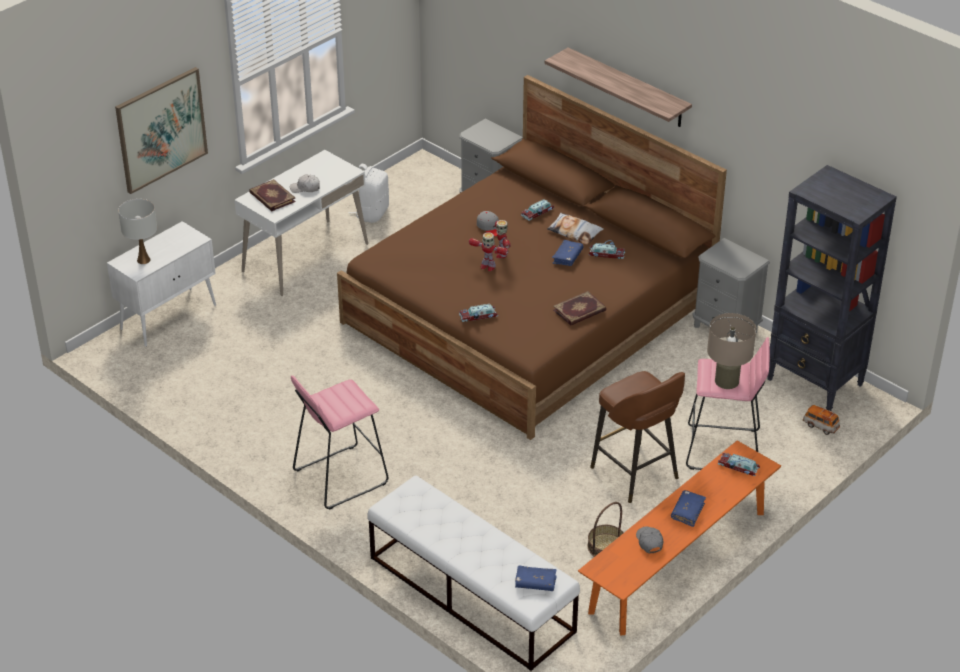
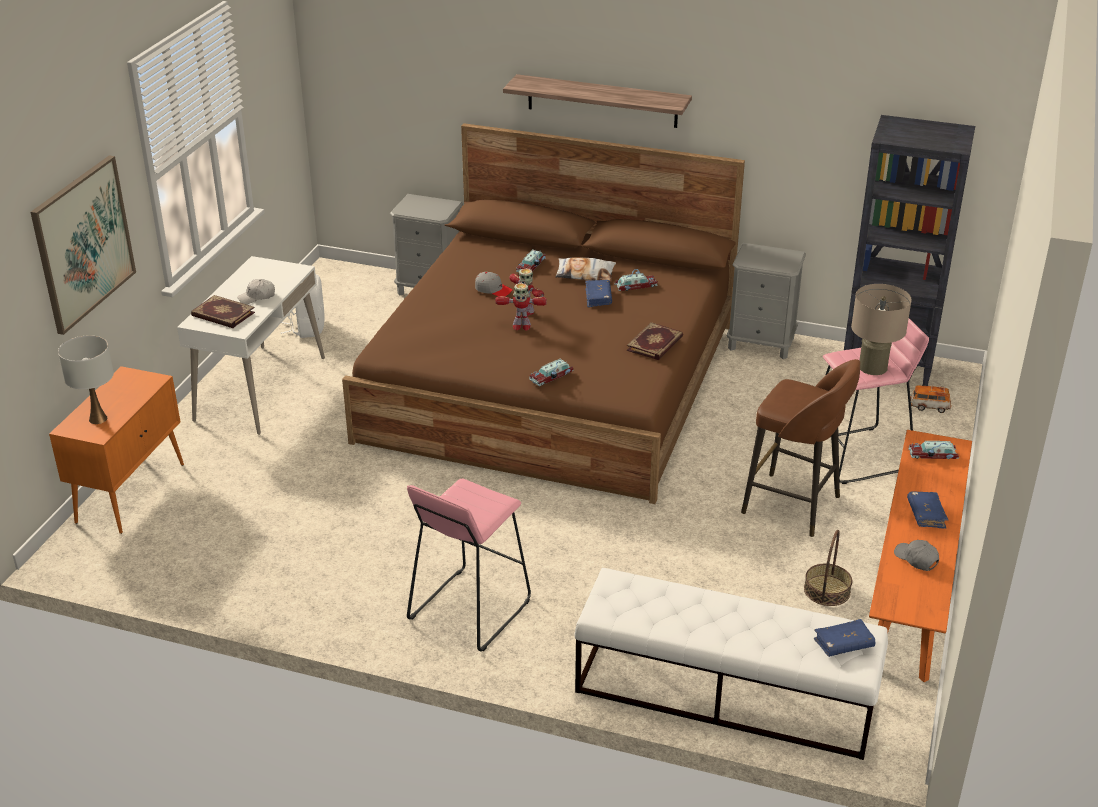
camera: 25 degrees left, 5 degrees down
white cabinet [107,221,216,347] -> orange cabinet [49,366,184,534]

